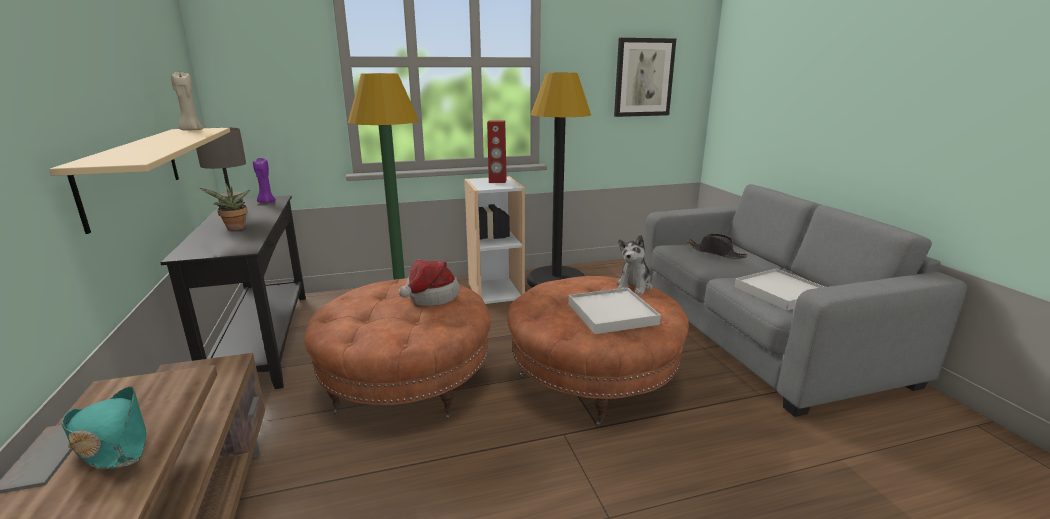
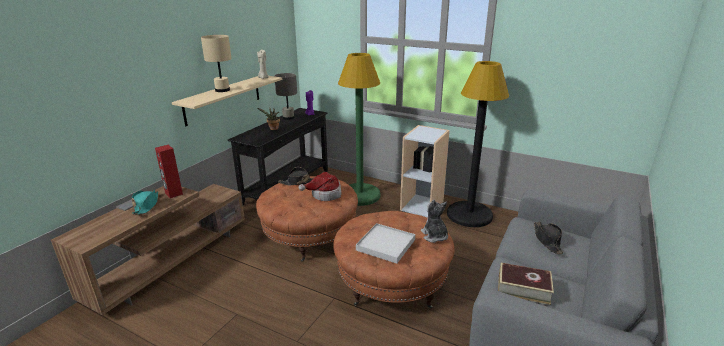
camera: 45 degrees right, 5 degrees up
red speaker [487,120,507,183] -> red speaker moved to [155,145,183,198]
picture [614,38,676,117] -> none
plush toy [617,235,653,295] -> plush toy turned 90 degrees clockwise [421,200,448,243]
white tray [734,268,825,311] -> book [498,263,554,305]
none -> beige table lamp [201,35,231,92]
none -> black hat [278,167,314,186]

